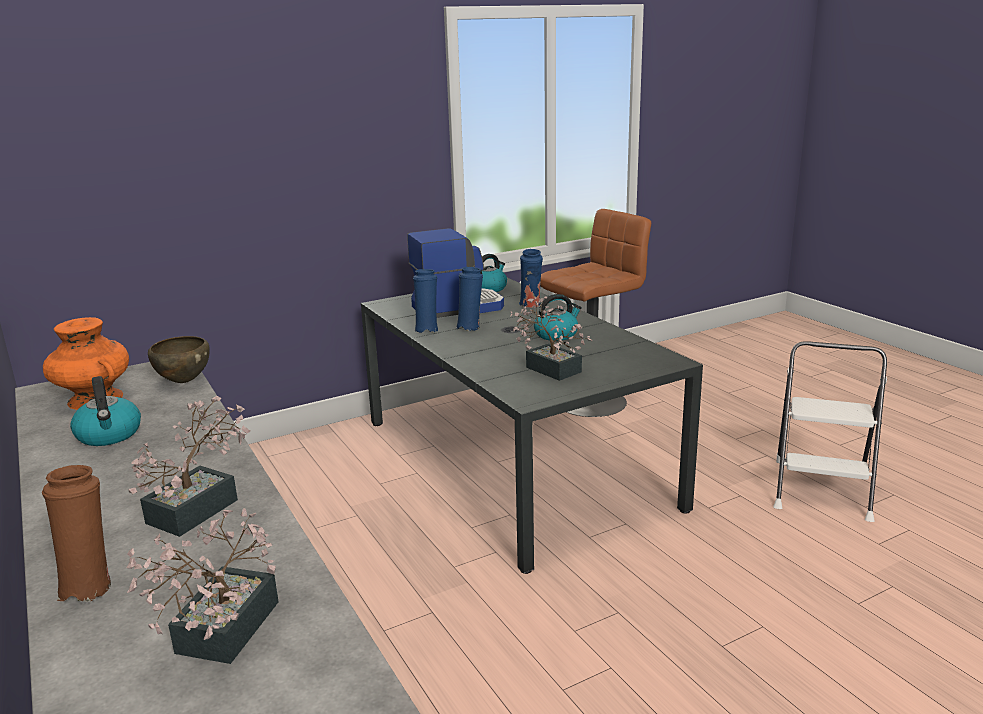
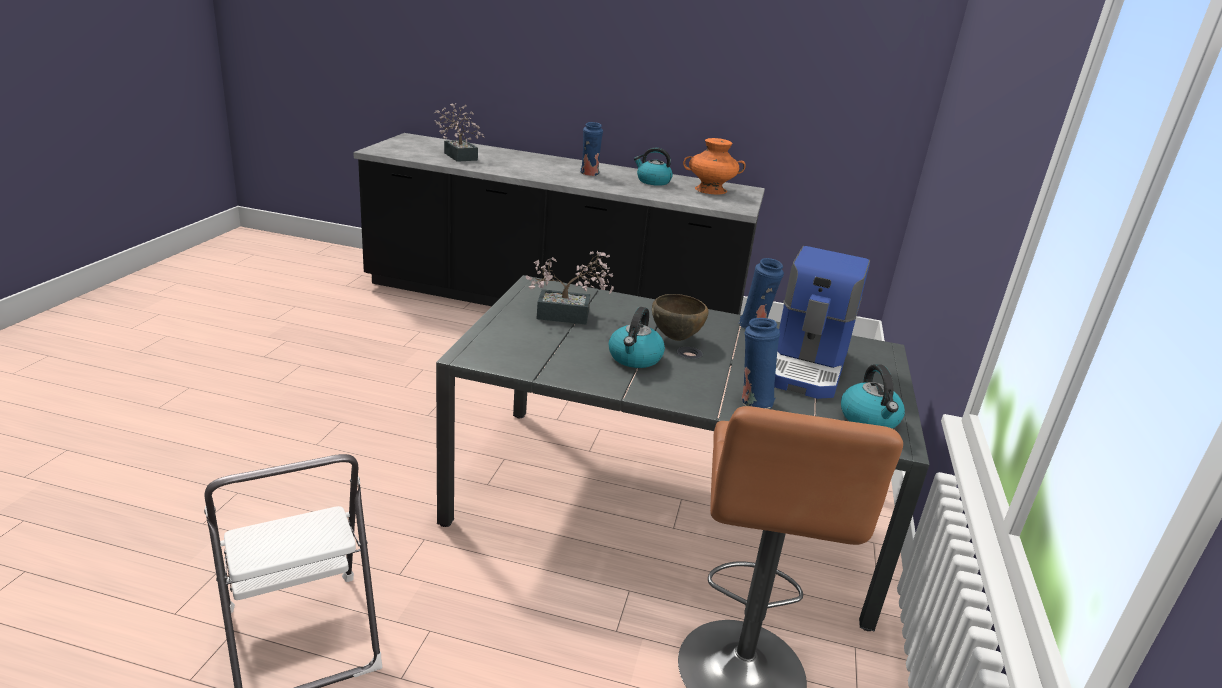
camera: 130 degrees right, 5 degrees up
brown vase [42,465,111,601] -> none
potted plant [128,396,250,537] -> none
brown bowl [148,336,210,383] -> brown bowl moved to [652,294,709,341]
blue vase [456,267,483,331] -> blue vase moved to [580,122,603,176]

